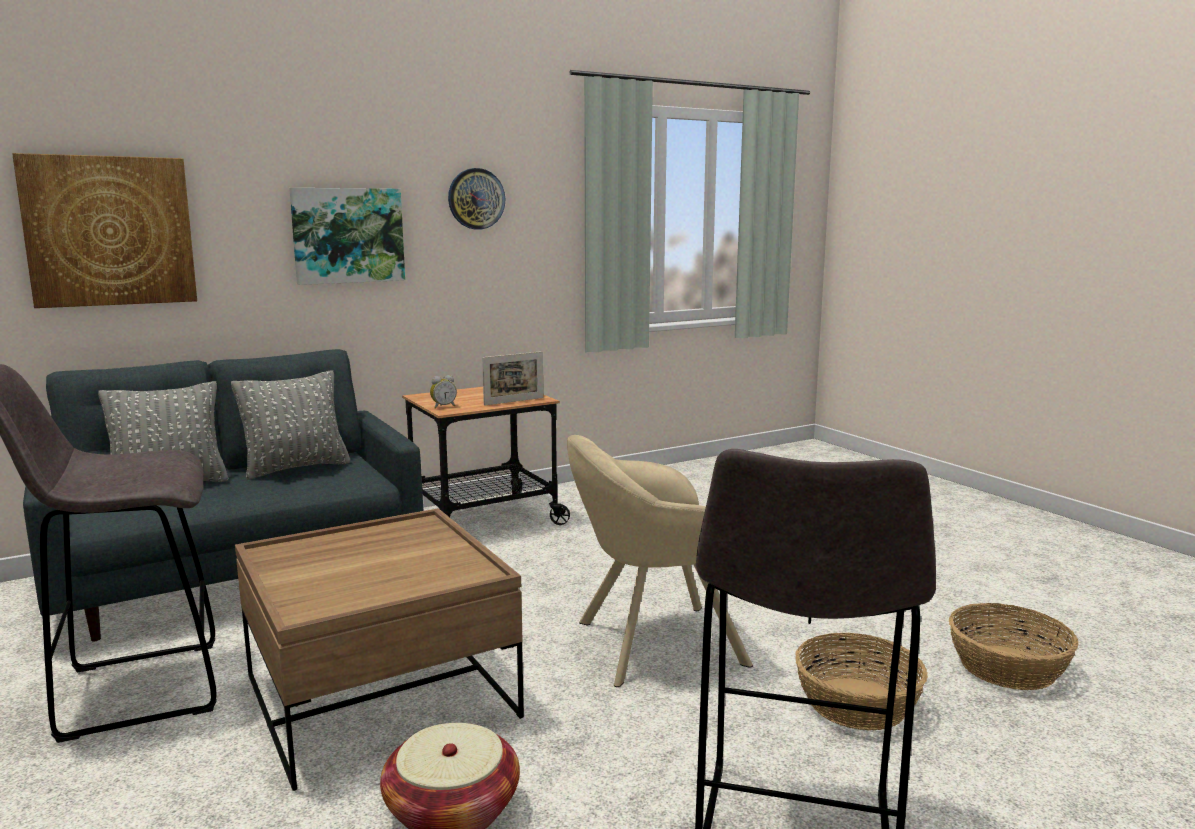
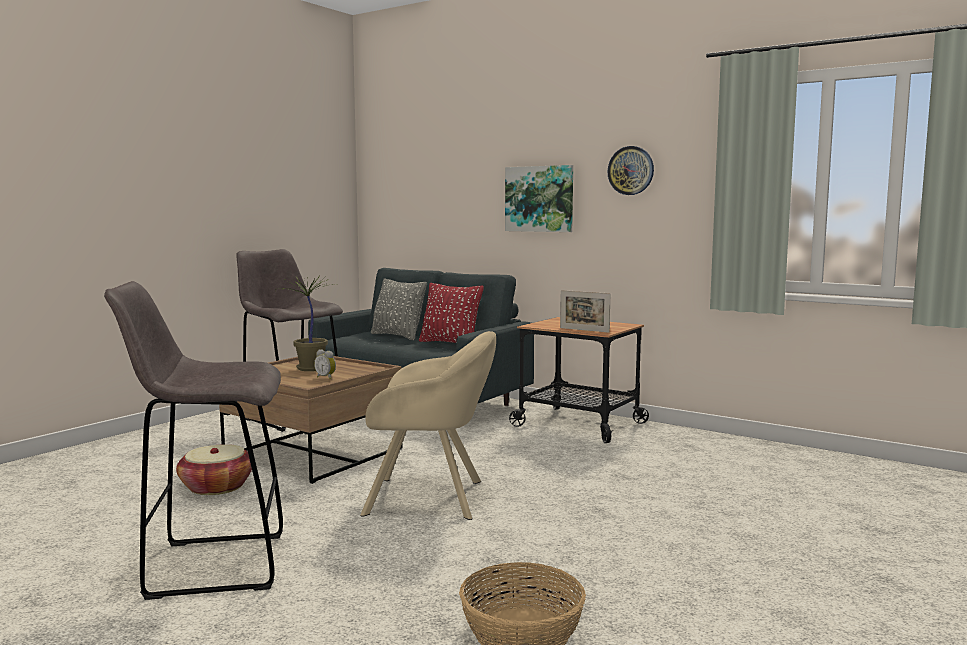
camera: 65 degrees right, 5 degrees down
picture [12,153,197,308] -> none
grey pillow [231,370,350,480] -> red pillow [419,283,484,343]
alarm clock [430,375,457,409] -> alarm clock moved to [314,349,336,379]
beige armchair [567,435,753,687] -> beige armchair turned 135 degrees clockwise [360,331,496,520]
basket [795,633,928,731] -> none
none -> potted plant [275,277,335,371]

